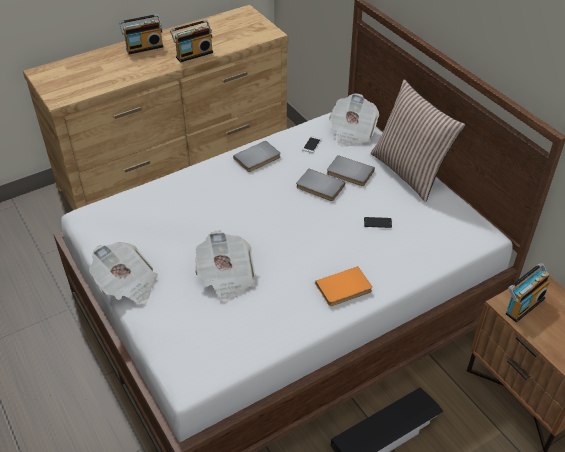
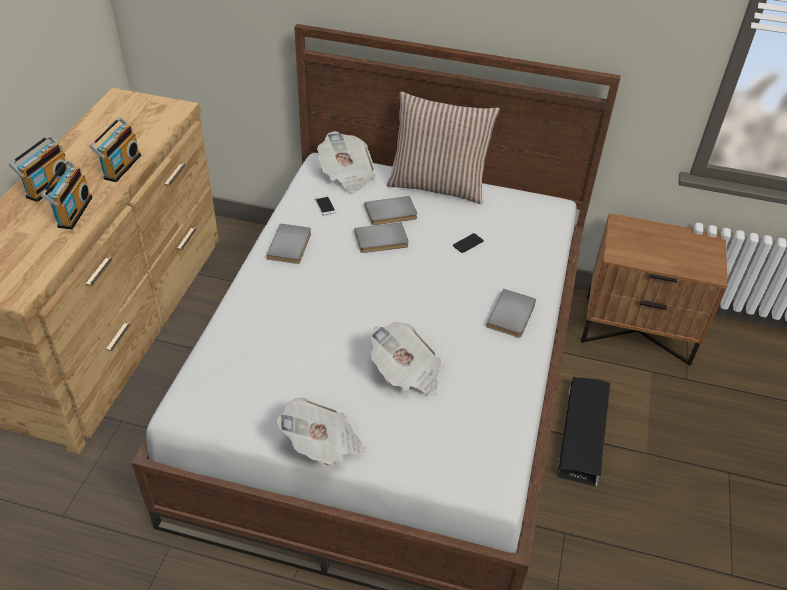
camera: 45 degrees left, 0 degrees up
orange book [315,266,372,306] -> grey book [486,289,536,338]
radio [506,263,550,322] -> radio moved to [41,159,93,229]

